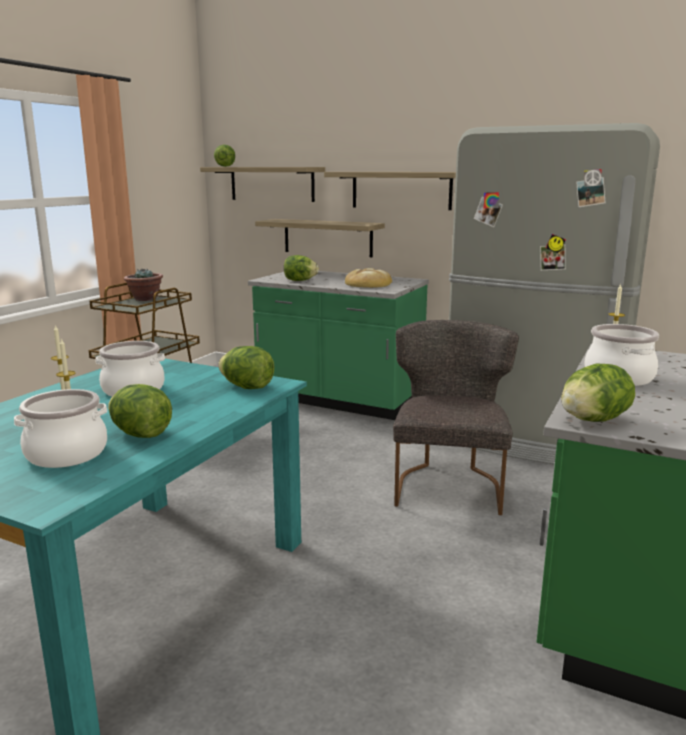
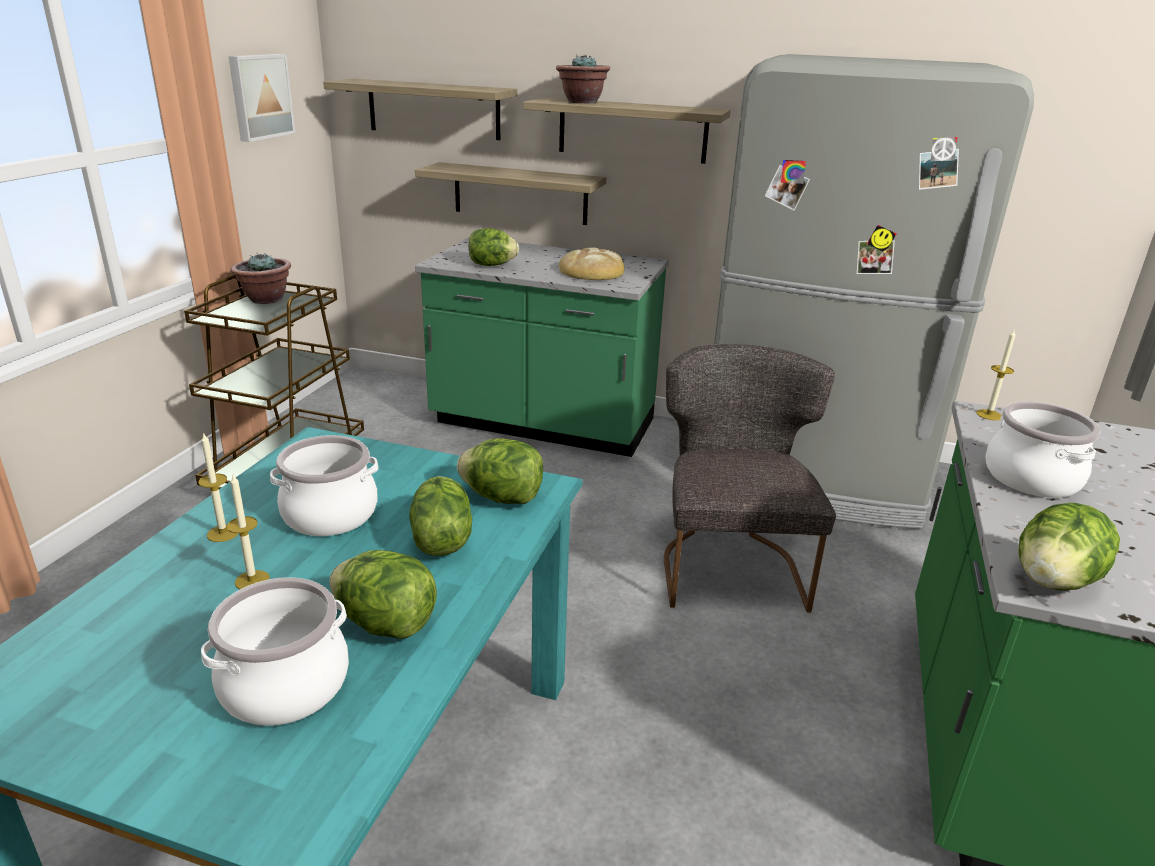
camera: 10 degrees left, 10 degrees up
lettuce [214,144,235,167] -> lettuce moved to [409,476,472,556]
none -> picture [228,54,296,142]
none -> potted plant [556,54,610,103]

